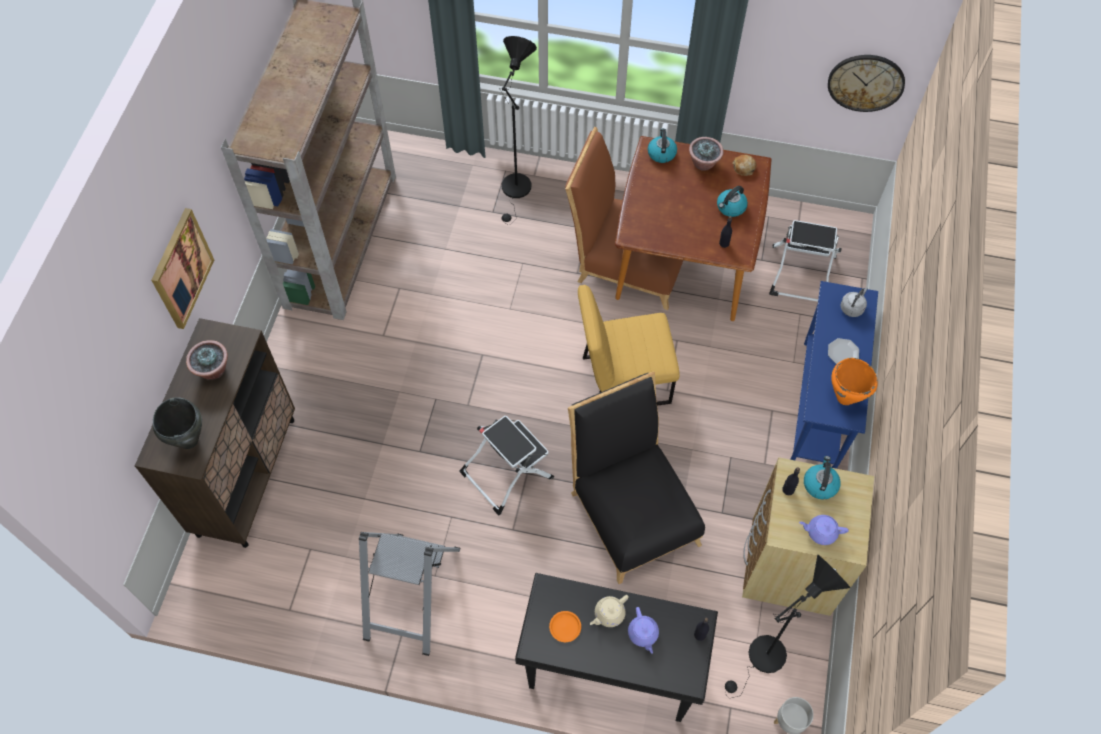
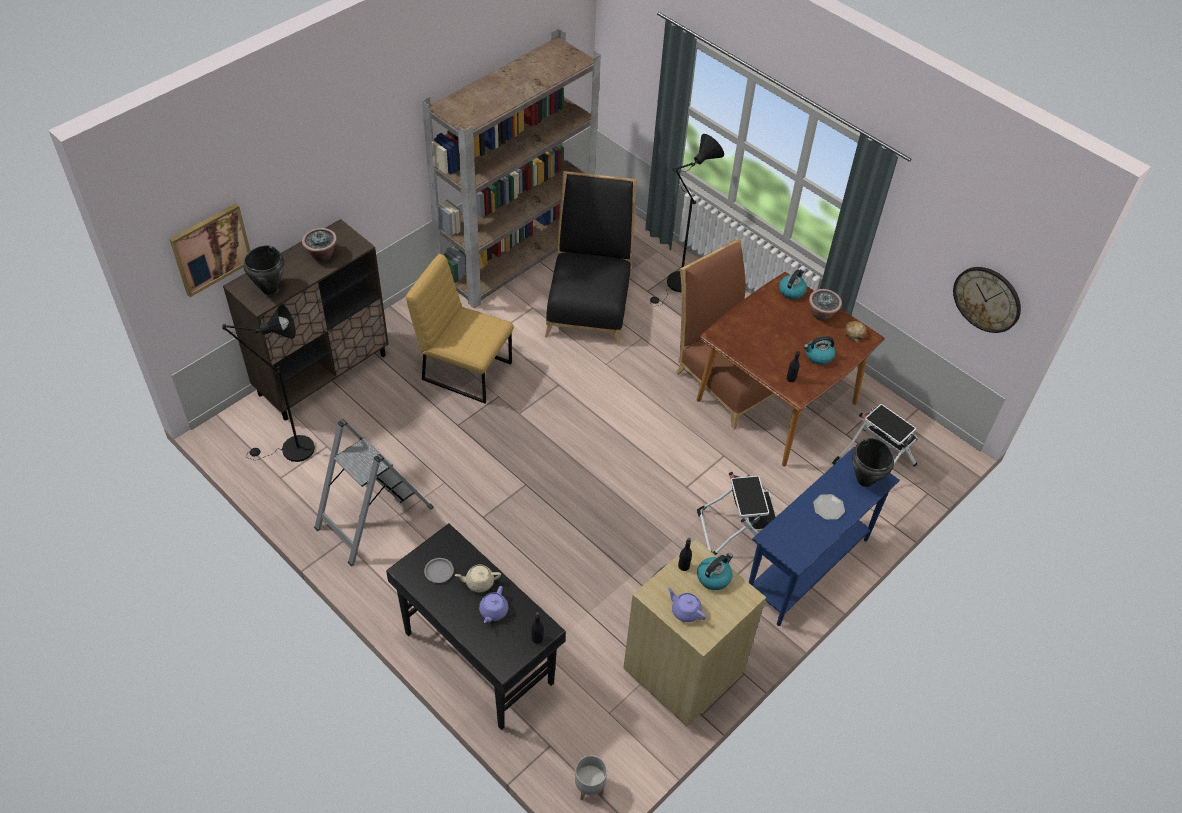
camera: 30 degrees right, 10 degrees down
picture [151,208,214,329] -> picture moved to [169,203,250,297]
step ladder [459,416,554,515] -> step ladder moved to [697,472,777,555]
orange plate [549,611,581,642] -> grey plate [424,558,454,583]
black chair [568,371,705,584] -> black chair moved to [545,171,637,346]
yellow chair [578,285,680,406] -> yellow chair moved to [406,254,514,403]
black floor lamp [725,554,850,698] -> black floor lamp moved to [222,304,315,462]
orange cooking pot [831,358,878,405] -> none
grey kettle [841,288,868,317] -> black cooking pot [852,438,894,487]

